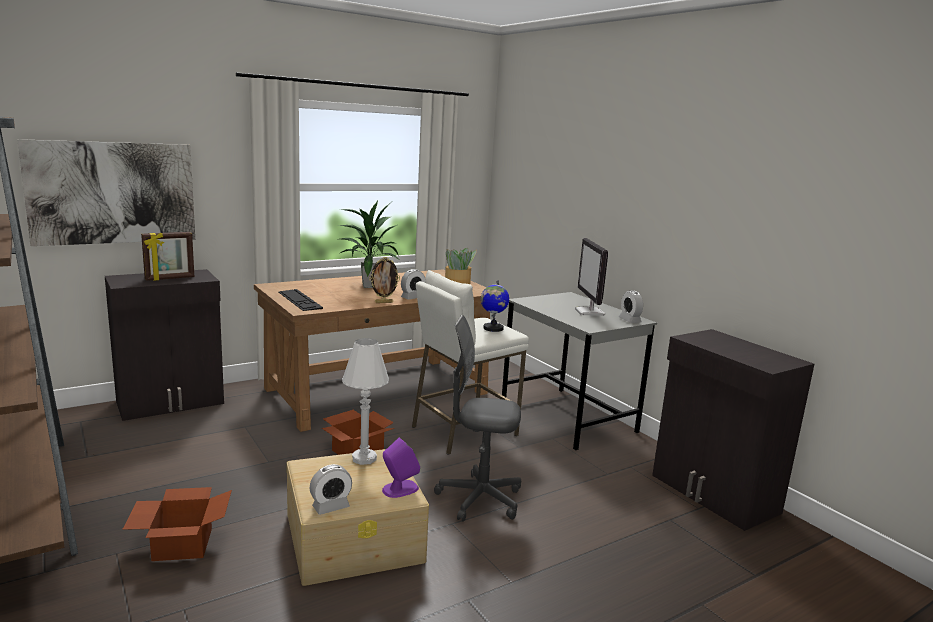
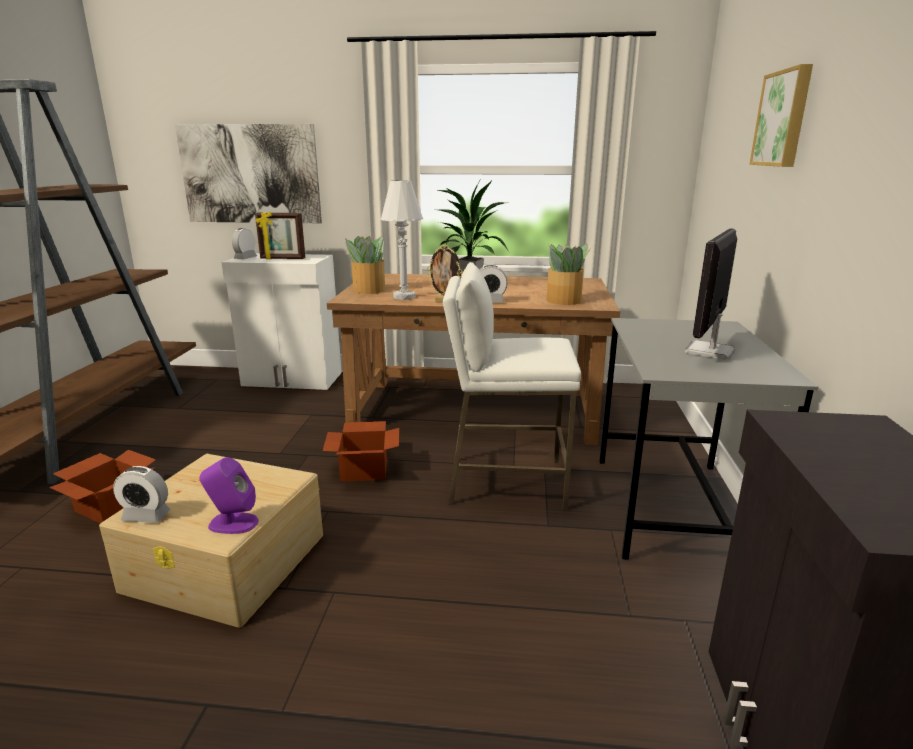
camera: 40 degrees right, 5 degrees up
black cabinet [105,269,224,421] -> white cabinet [221,253,342,390]
keyboard [279,289,323,311] -> potted plant [345,236,385,294]
white table lamp [342,338,389,465] -> white table lamp moved to [380,180,423,300]
grey office chair [434,315,521,522] -> none
globe [481,280,509,332] -> none
alarm clock [619,290,643,323] -> alarm clock moved to [232,228,257,259]
none -> picture [749,64,813,167]

